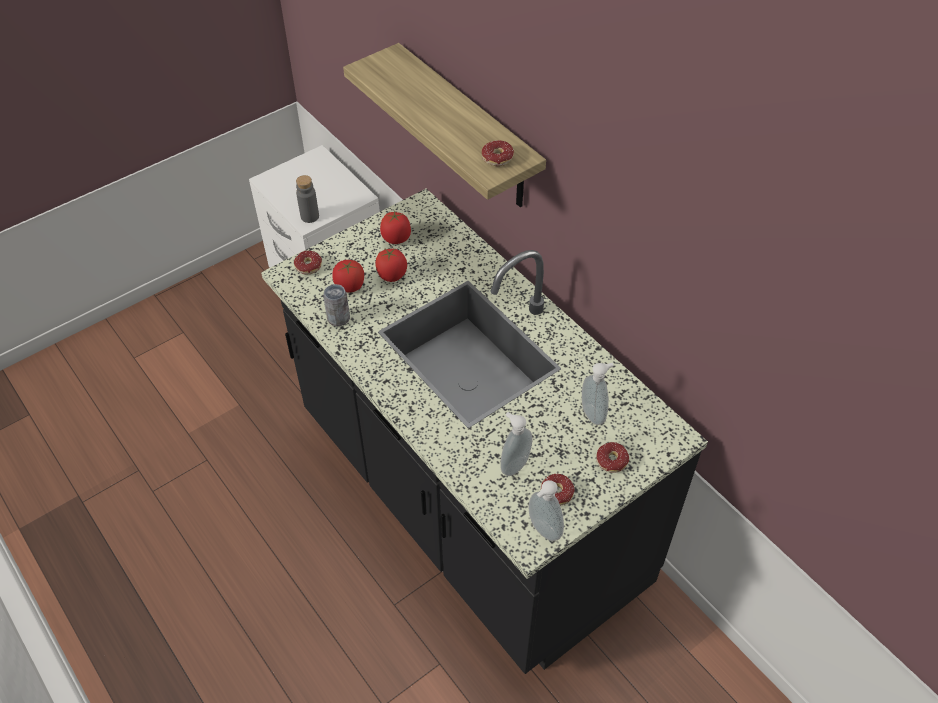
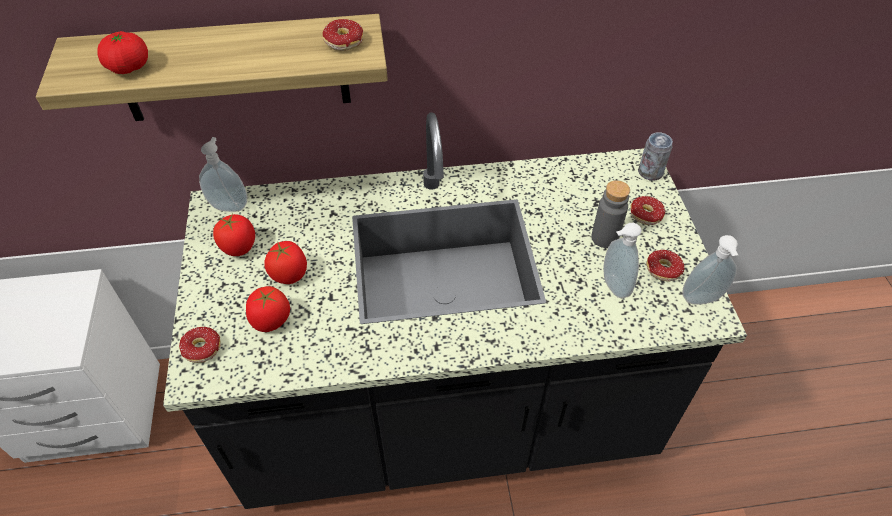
camera: 60 degrees left, 0 degrees up
grey bottle [296,175,319,223] -> grey bottle moved to [591,180,630,248]
can [324,284,350,326] -> can moved to [638,132,673,181]
soap dispenser [582,363,614,425] -> soap dispenser moved to [199,137,247,212]
none -> tomato [97,31,148,74]

